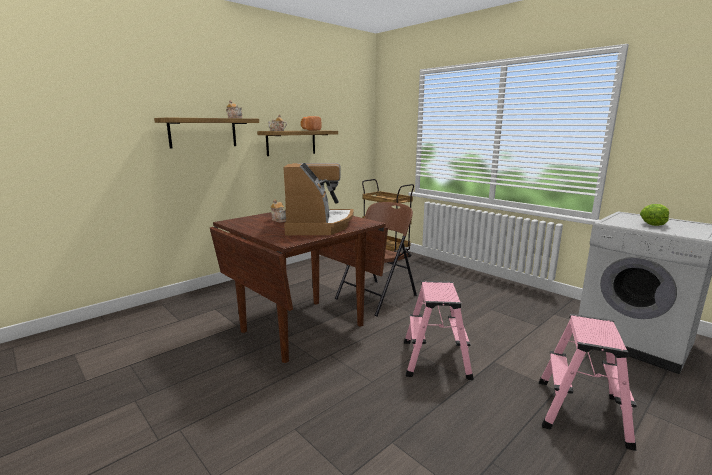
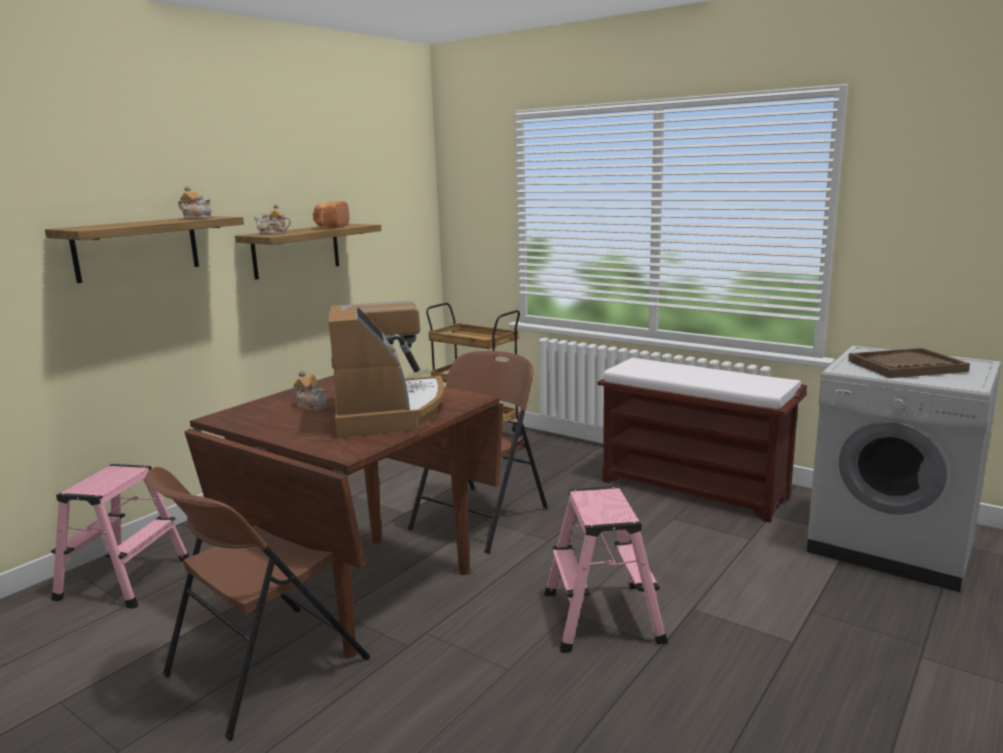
camera: 10 degrees left, 0 degrees up
pink step ladder [539,314,637,451] -> pink step ladder moved to [51,464,190,609]
lettuce [640,204,669,226] -> brown tray [848,348,970,378]
none -> brown chair [145,467,370,741]
none -> brown bench [598,358,807,523]

